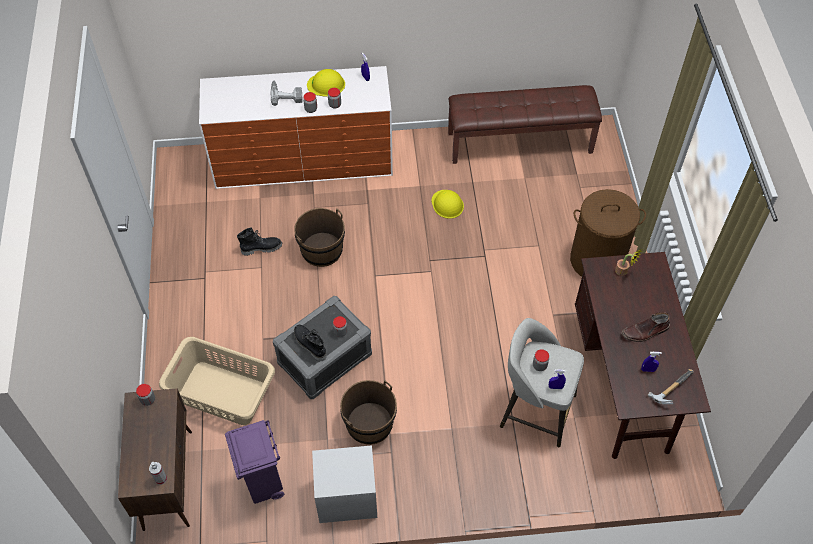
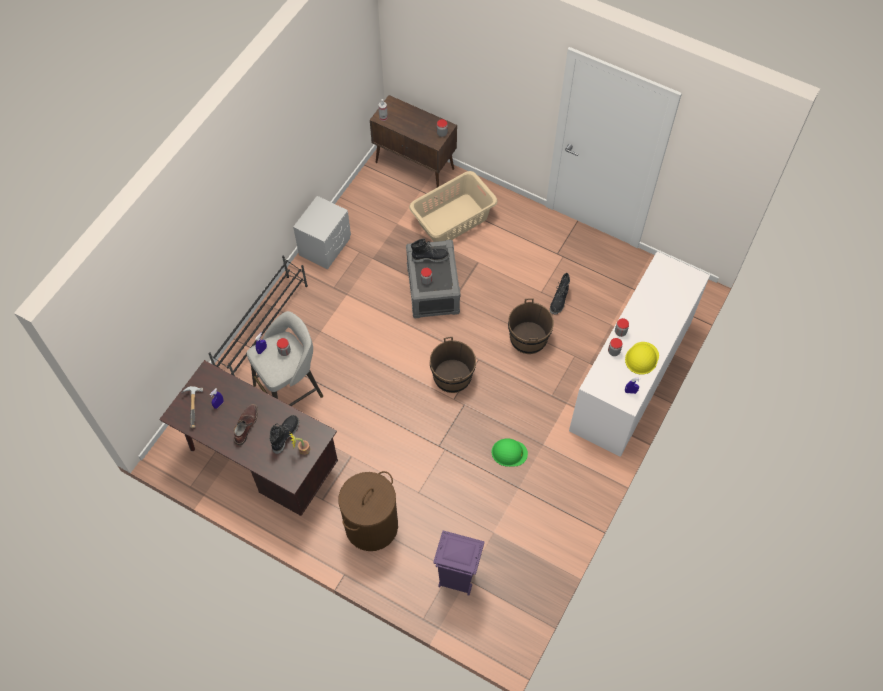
camera: 125 degrees right, 5 degrees up
purple trash can [225,420,284,504] -> purple trash can moved to [433,531,484,596]
power drill [270,81,303,106] -> none
brown bucket [340,380,397,445] -> brown bucket moved to [430,337,476,393]
yellow hard hat [432,190,464,219] -> green hard hat [492,438,528,467]
brown bench [448,85,602,164] -> none
none -> black shoe rack [208,256,308,376]
none -> black boot [270,415,299,454]

